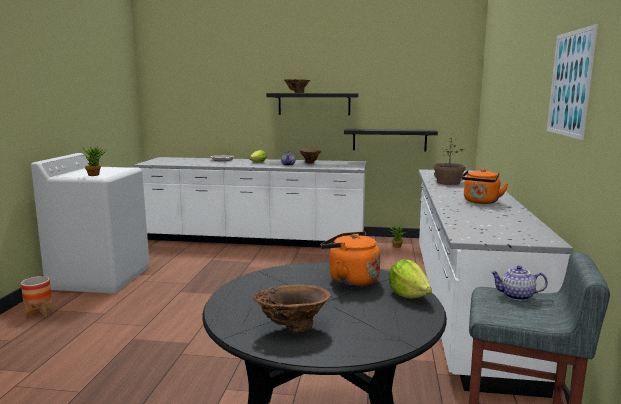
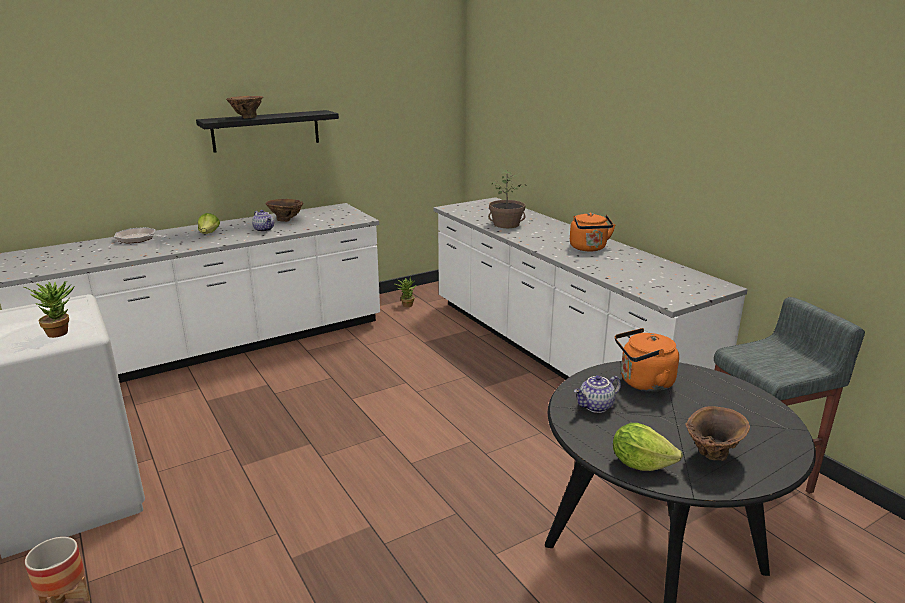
camera: 40 degrees left, 10 degrees up
black shelf [344,129,438,152] -> none
lettuce [389,259,432,299] -> lettuce moved to [613,423,683,471]
teapot [490,265,548,301] -> teapot moved to [574,375,621,413]
picture [547,24,598,140] -> none

